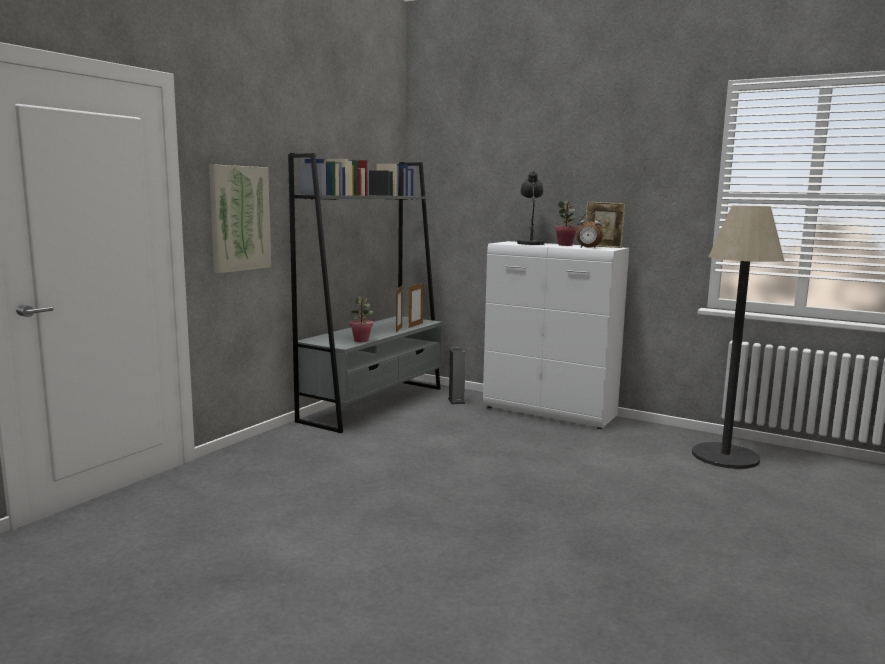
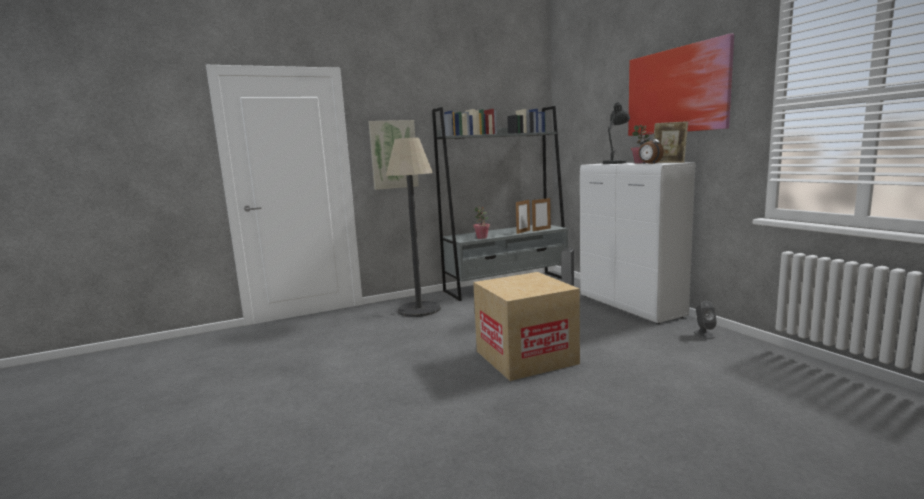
camera: 35 degrees right, 0 degrees up
floor lamp [692,205,784,469] -> floor lamp moved to [386,138,441,317]
none -> cardboard box [473,272,580,381]
none -> picture [628,33,734,136]
none -> grey speaker [694,301,717,339]

